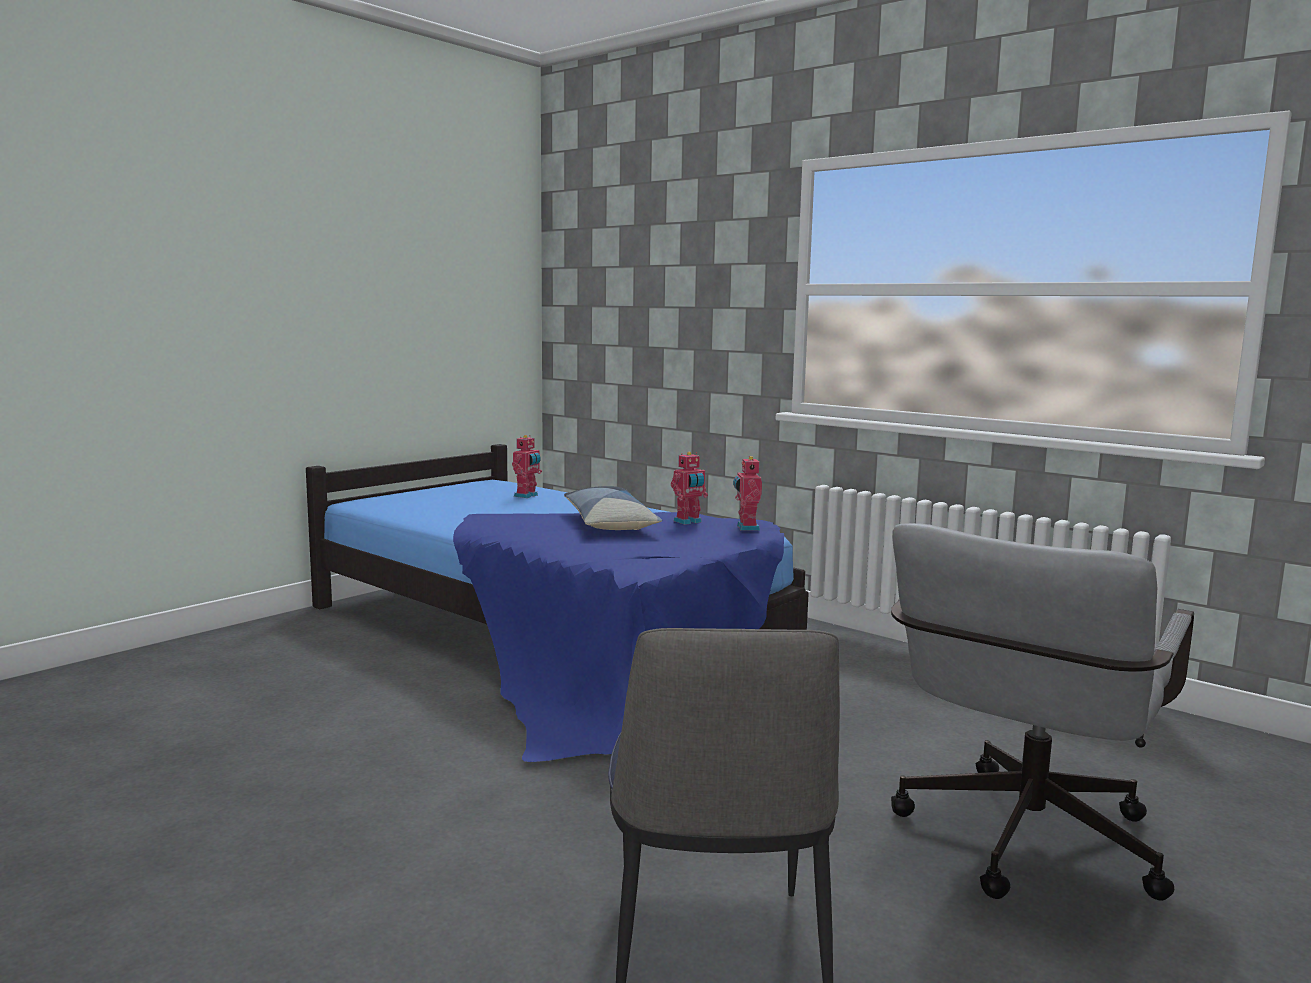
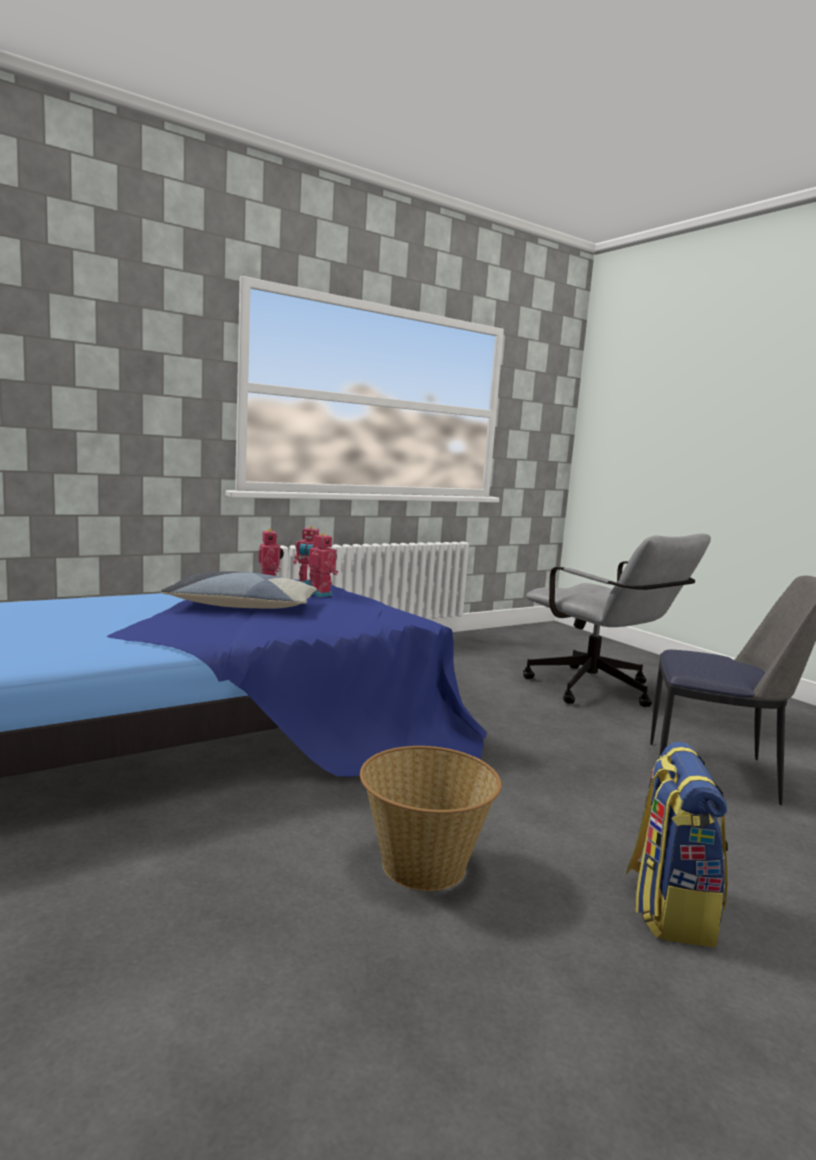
camera: 75 degrees left, 0 degrees up
toy robot [512,435,542,498] -> toy robot moved to [308,533,338,597]
none -> basket [360,746,502,891]
none -> backpack [626,742,728,947]

